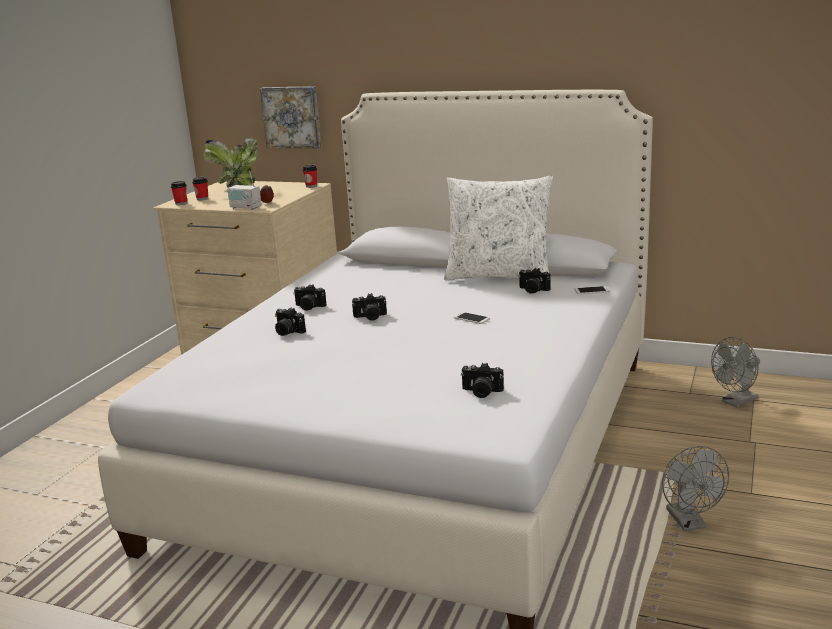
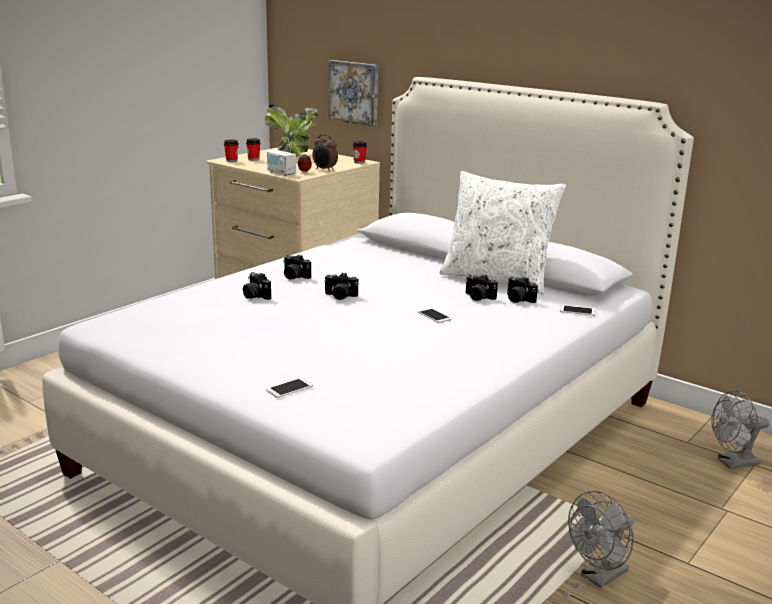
camera: 15 degrees right, 0 degrees up
camera [461,363,504,398] -> camera moved to [465,274,498,301]
grey fan [662,446,729,531] -> grey fan turned 45 degrees clockwise [568,491,634,588]
none -> phone [267,378,313,398]
none -> alarm clock [312,134,338,171]

